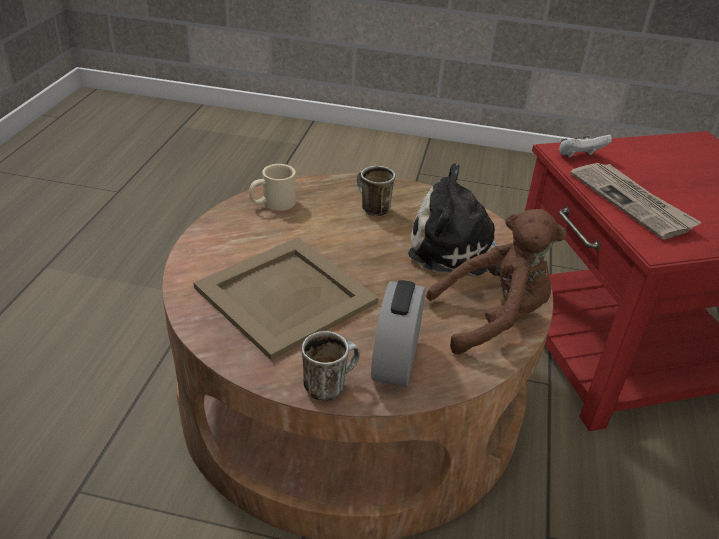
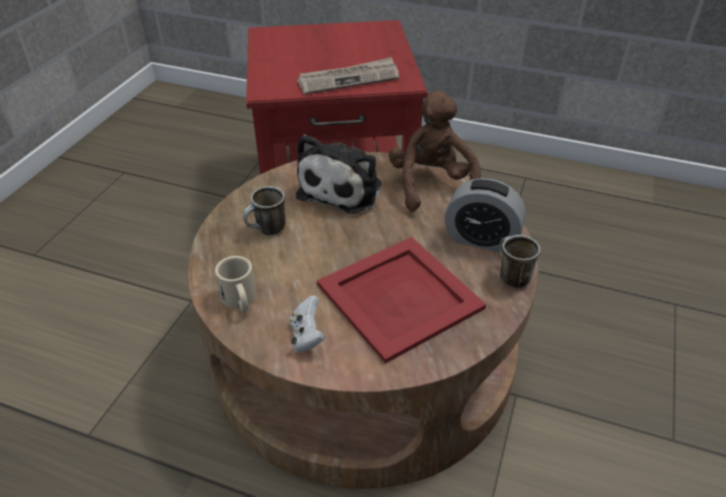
camera: 80 degrees left, 5 degrees up
beige tray [194,238,379,360] -> red tray [317,237,486,364]
white game controller [559,135,612,157] -> white game controller moved to [290,295,325,352]

